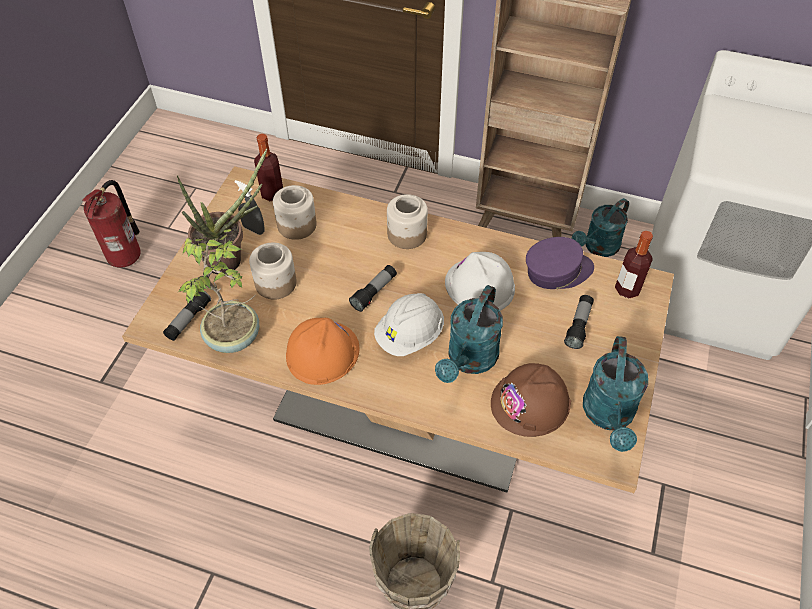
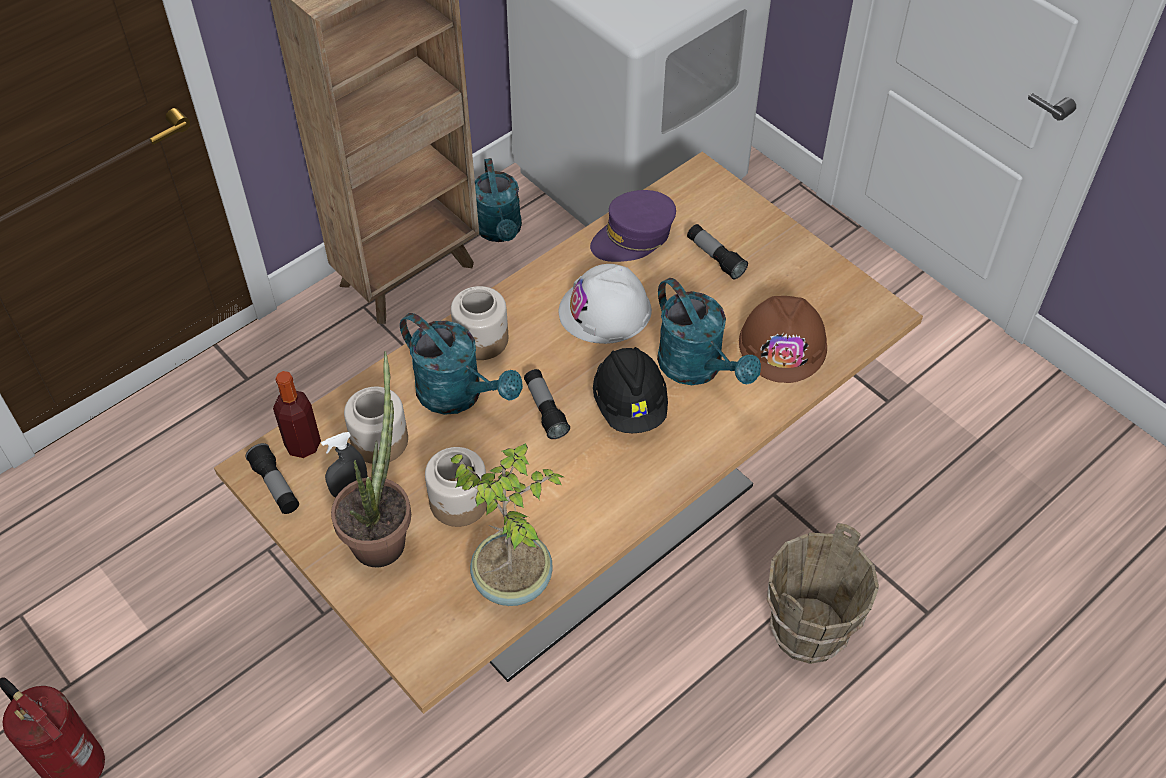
camera: 60 degrees left, 0 degrees up
flashlight [163,291,211,341] -> flashlight moved to [246,443,299,514]
orange hard hat [286,318,360,385] -> none
white hard hat [374,293,444,356] -> black hard hat [593,347,668,433]
purple cap [526,237,594,289] -> purple cap turned 135 degrees counterclockwise [590,190,676,262]
turquoise watering can [583,336,648,452] -> turquoise watering can moved to [400,313,523,415]
bottle [615,231,653,298] -> none

